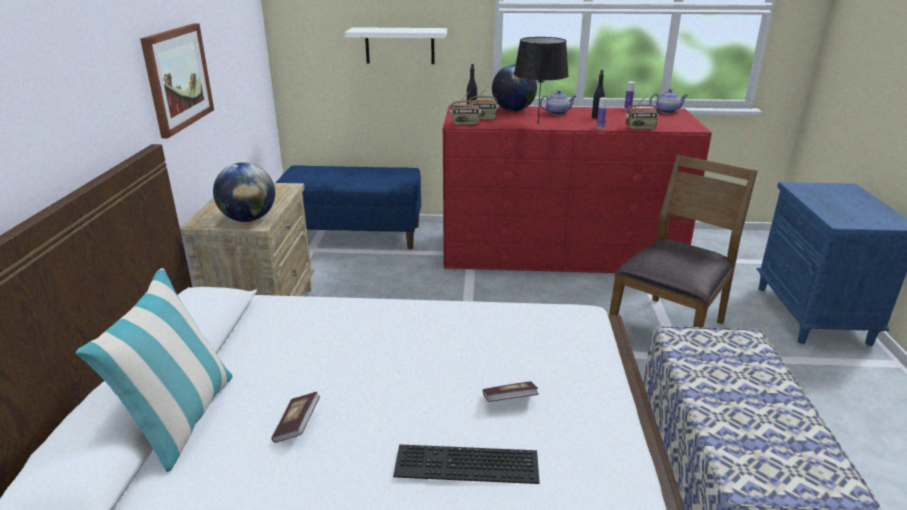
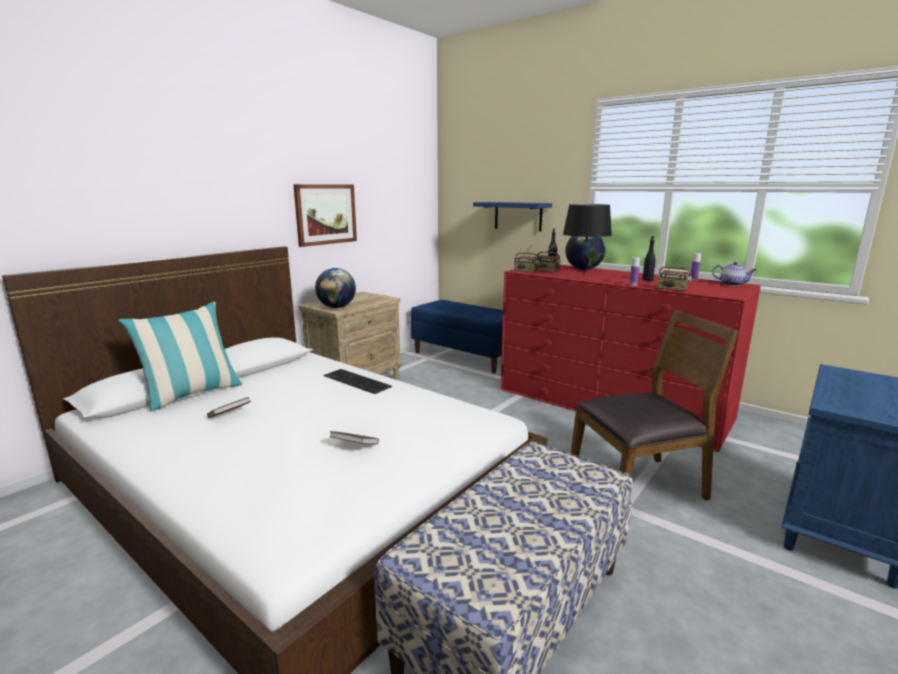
camera: 35 degrees right, 10 degrees down
white shelf [345,27,447,64] -> blue shelf [473,202,552,231]
keyboard [393,444,540,484] -> keyboard moved to [324,369,392,394]
teapot [540,90,576,115] -> none

